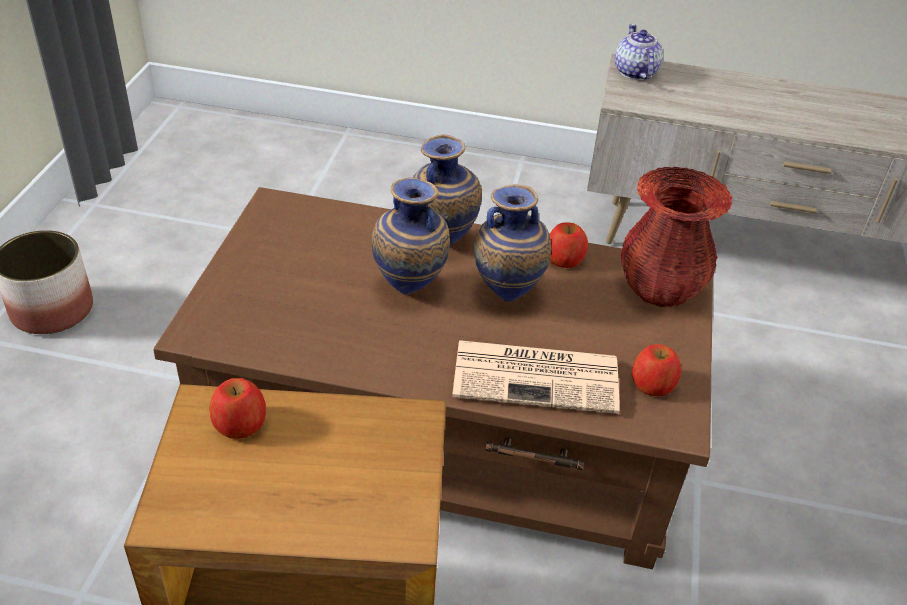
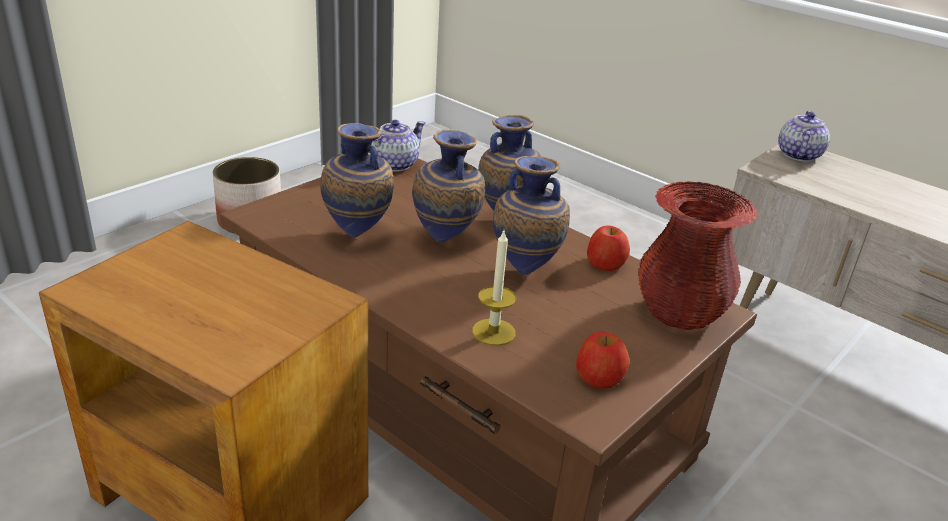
camera: 30 degrees right, 10 degrees down
apple [210,378,266,439] -> none
newspaper [452,340,620,414] -> candle [472,231,516,346]
none -> vase [320,123,394,238]
none -> teapot [371,120,425,172]

